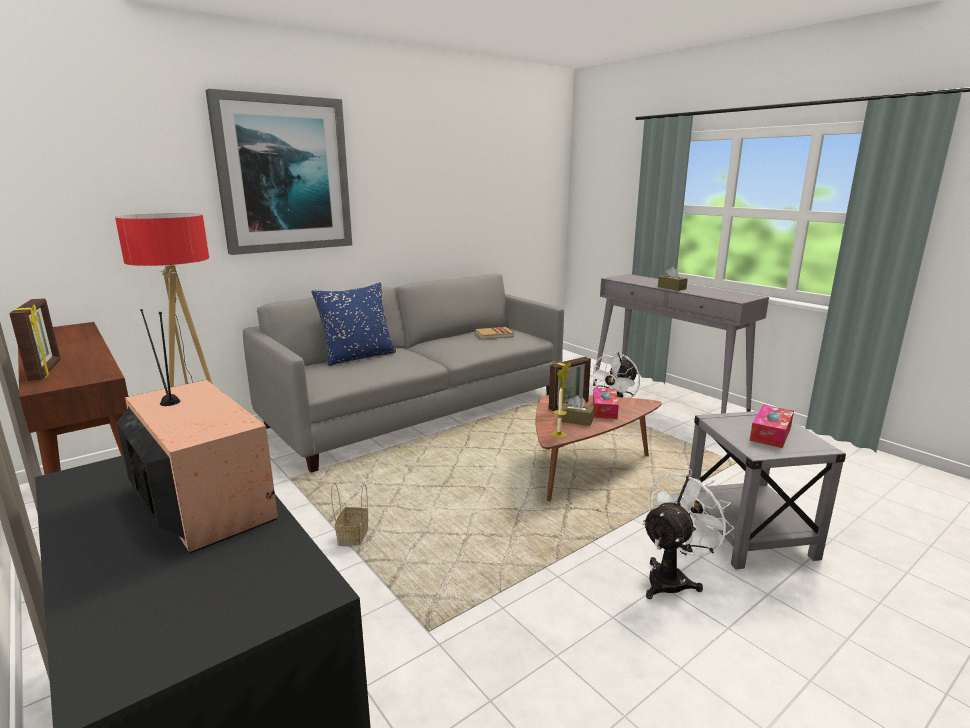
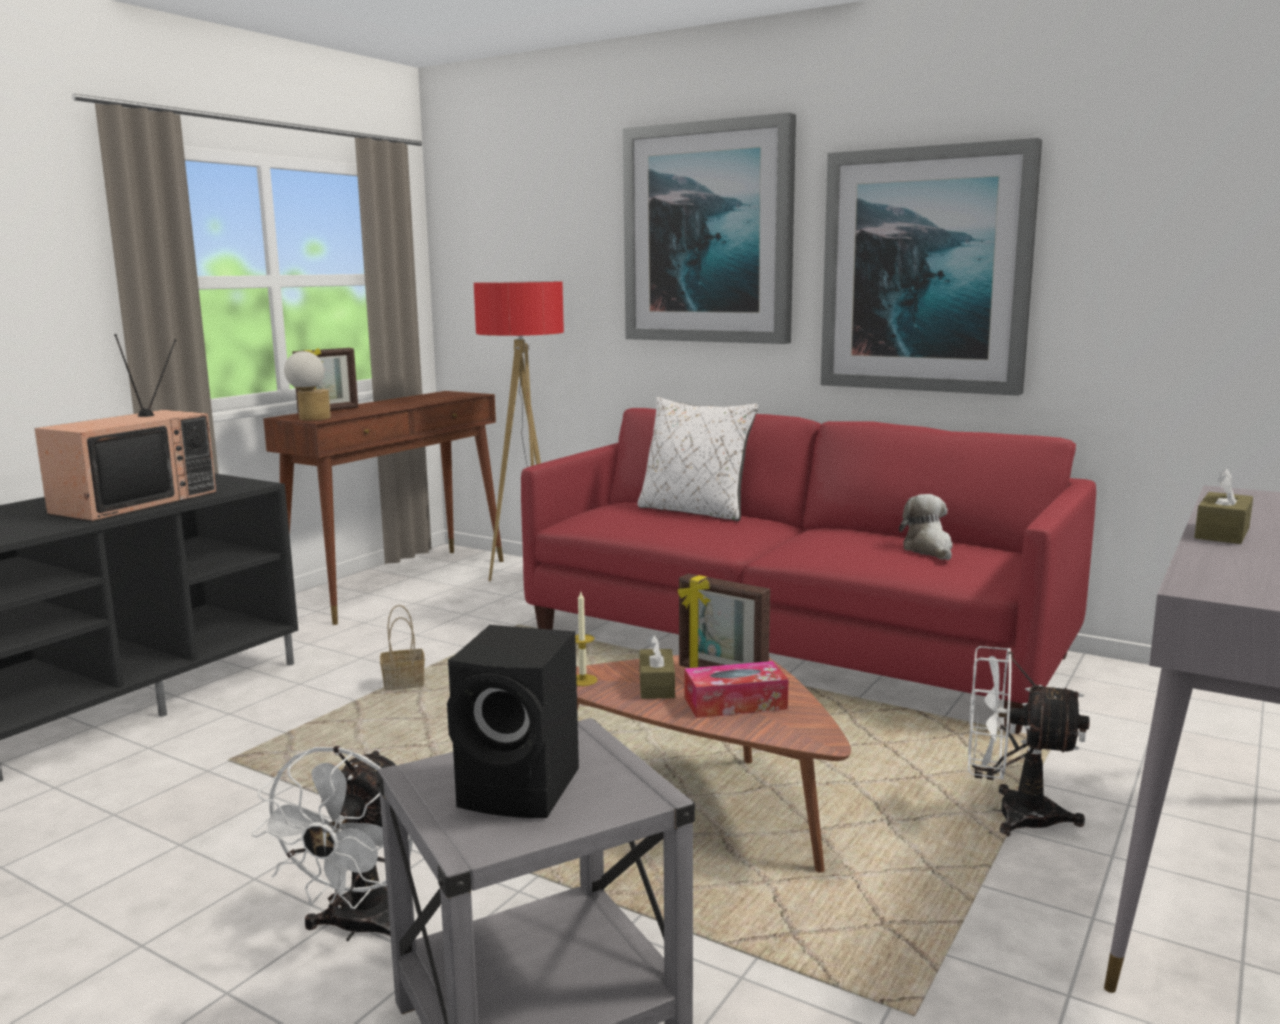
camera: 70 degrees right, 5 degrees down
grey sofa [243,273,564,473] -> red sofa [521,408,1096,734]
blue pillow [312,282,396,366] -> white pillow [637,397,758,521]
book [476,327,514,340] -> plush toy [899,494,953,560]
white fan [642,469,734,599] -> white fan turned 75 degrees clockwise [251,746,413,941]
tissue box [750,405,794,448] -> black speaker [447,625,579,818]
none -> table lamp [284,351,331,421]
none -> picture [821,138,1042,396]

